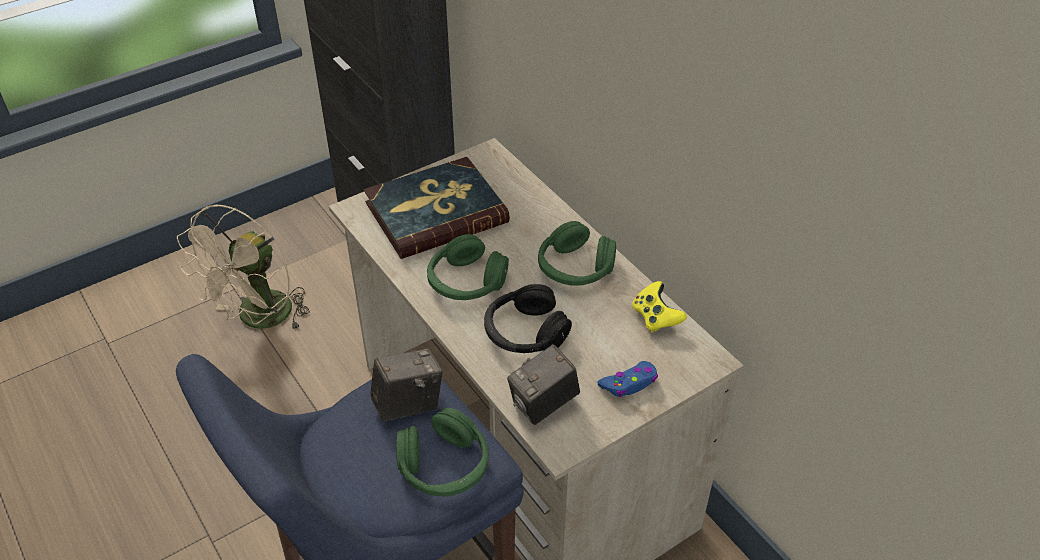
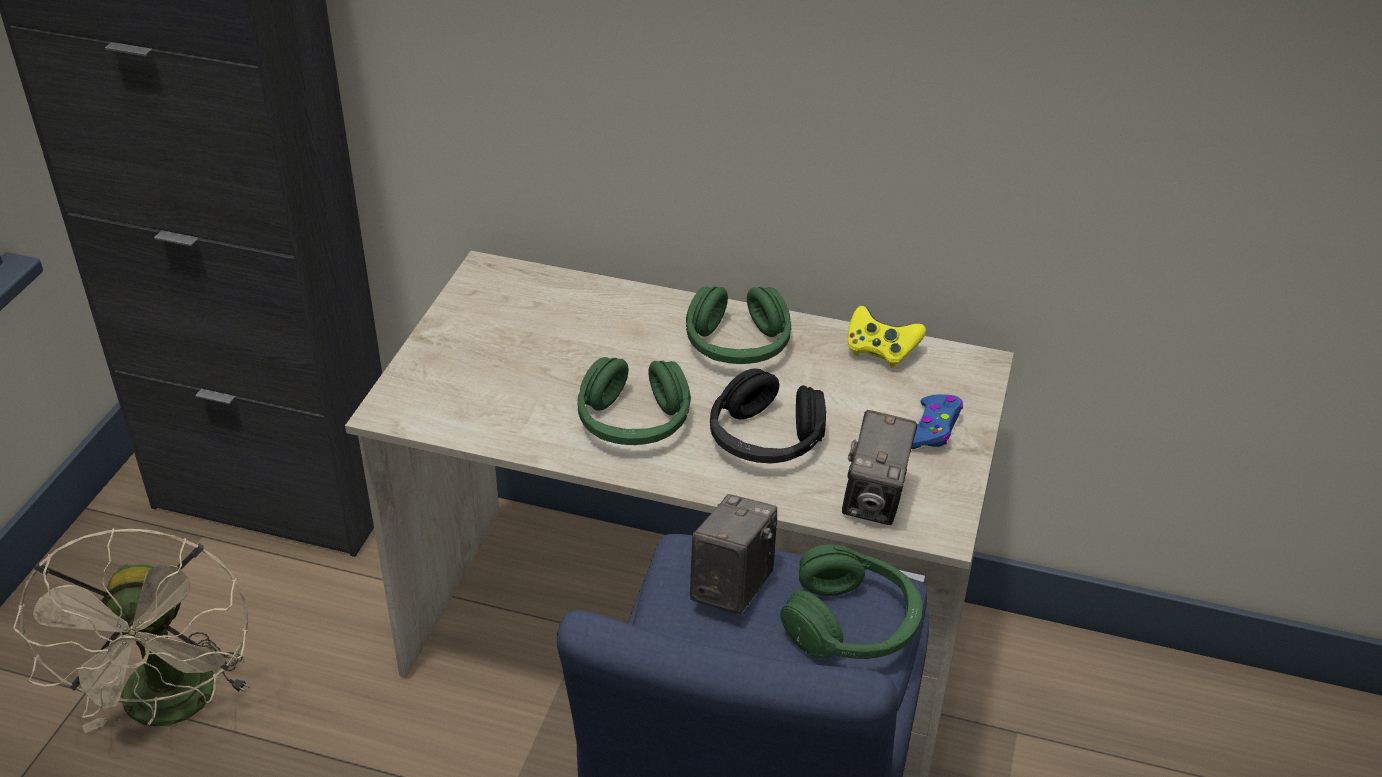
camera: 40 degrees left, 5 degrees down
book [364,157,510,259] -> none

